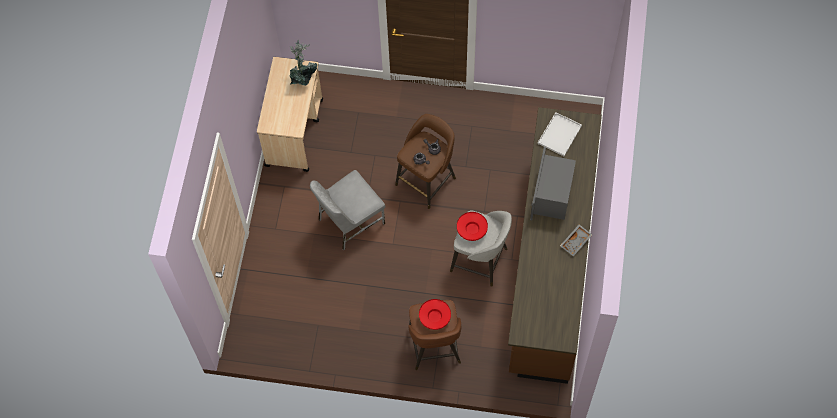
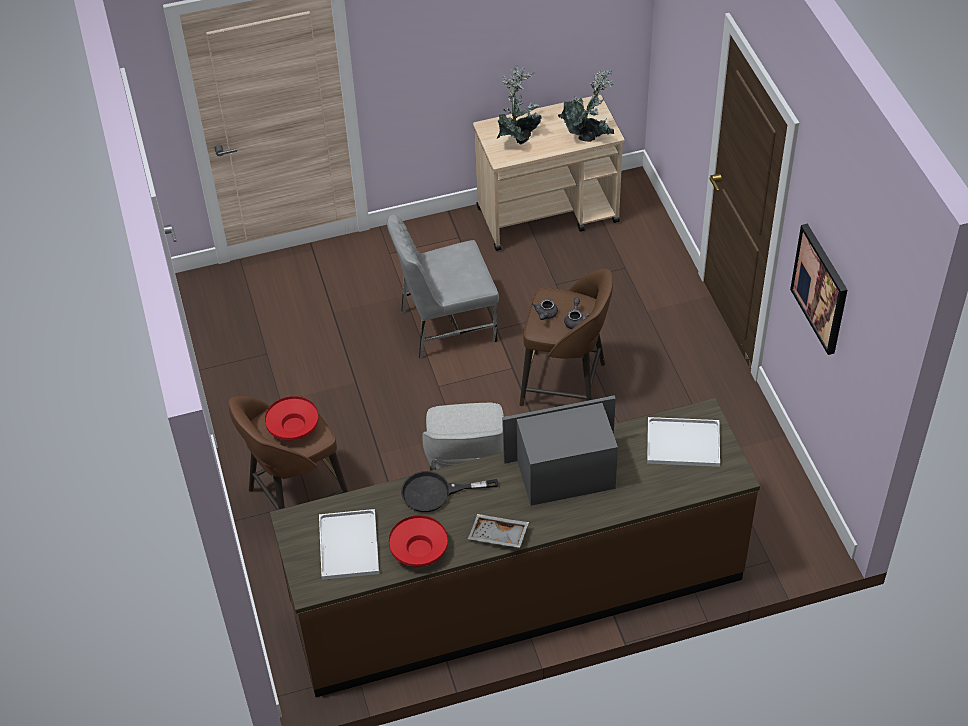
camera: 65 degrees right, 15 degrees down
grey chair [310,170,385,250] -> grey chair turned 45 degrees counterclockwise [387,214,499,359]
red bowl [457,212,488,241] -> red bowl moved to [389,515,448,567]
none -> white tray [319,509,379,580]
none -> black frying pan [401,471,498,512]
none -> potted plant [497,64,542,145]
none -> picture [790,224,848,355]

